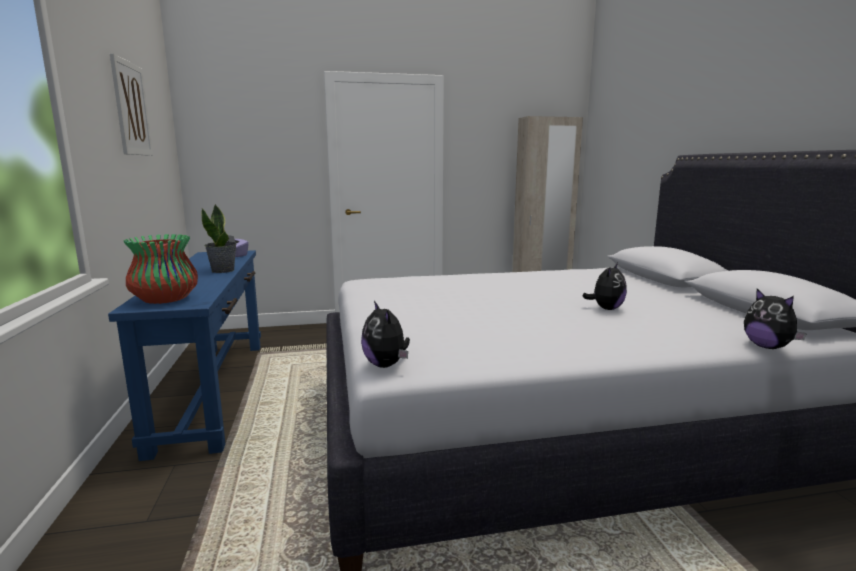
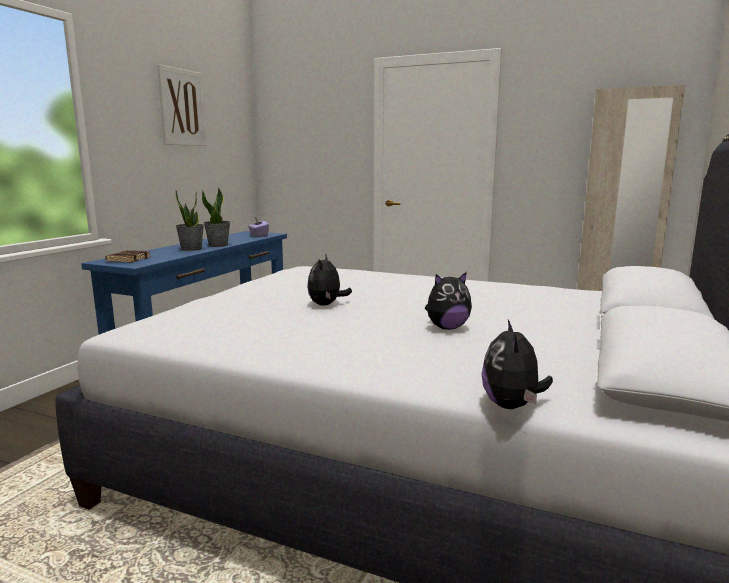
camera: 35 degrees right, 0 degrees up
vase [123,234,198,304] -> brown book [105,250,151,262]
plush toy [361,301,410,368] -> plush toy moved to [307,255,352,305]
none -> potted plant [175,190,204,251]

